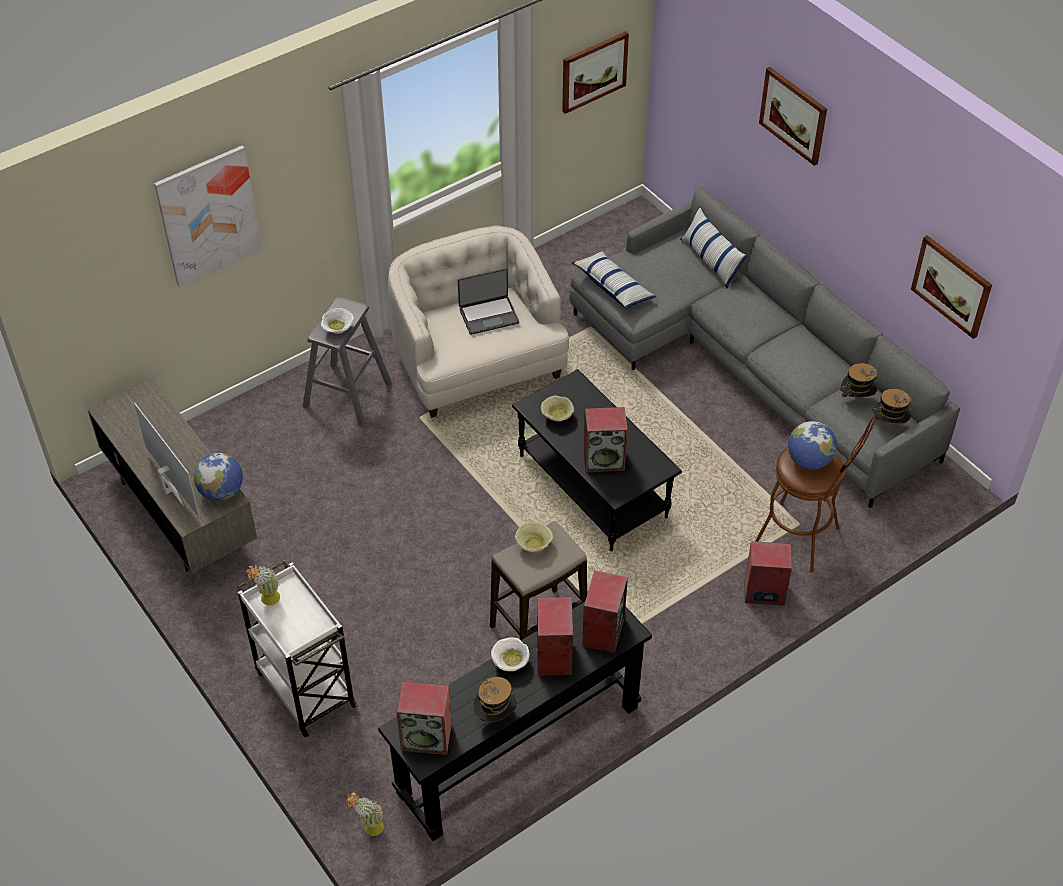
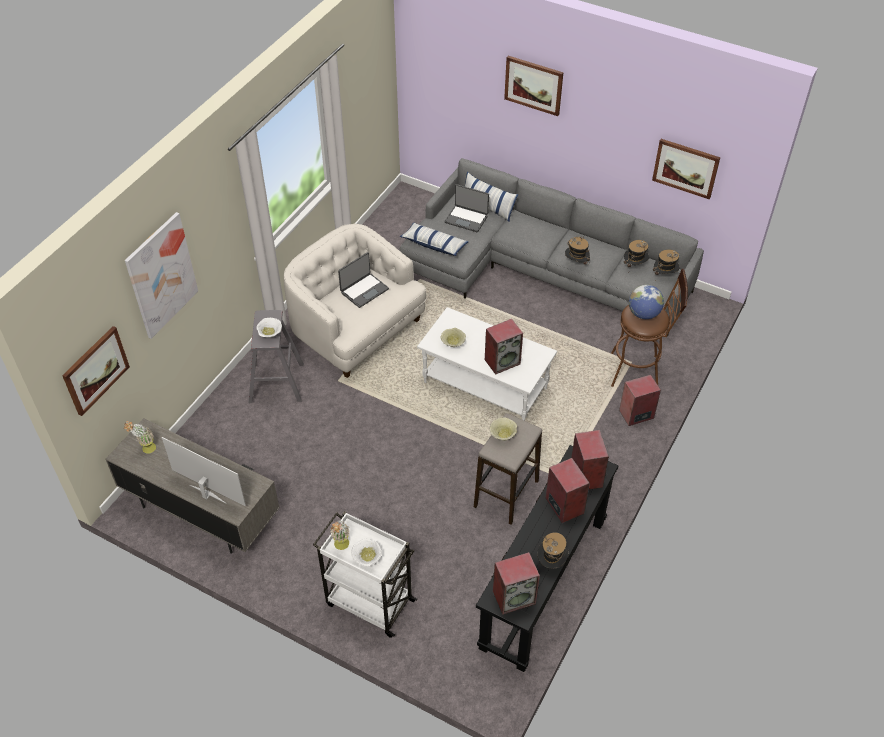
camera: 25 degrees left, 0 degrees up
globe [194,453,243,501] -> none
potted plant [346,792,384,836] -> potted plant moved to [124,421,156,454]
white bowl [491,637,530,671] -> white bowl moved to [351,539,382,566]
black coffee table [512,369,682,551] -> white coffee table [417,307,557,421]
picture [562,31,629,114] -> picture moved to [62,326,130,416]
none -> laptop [444,184,489,232]
none -> hat [565,236,590,265]

